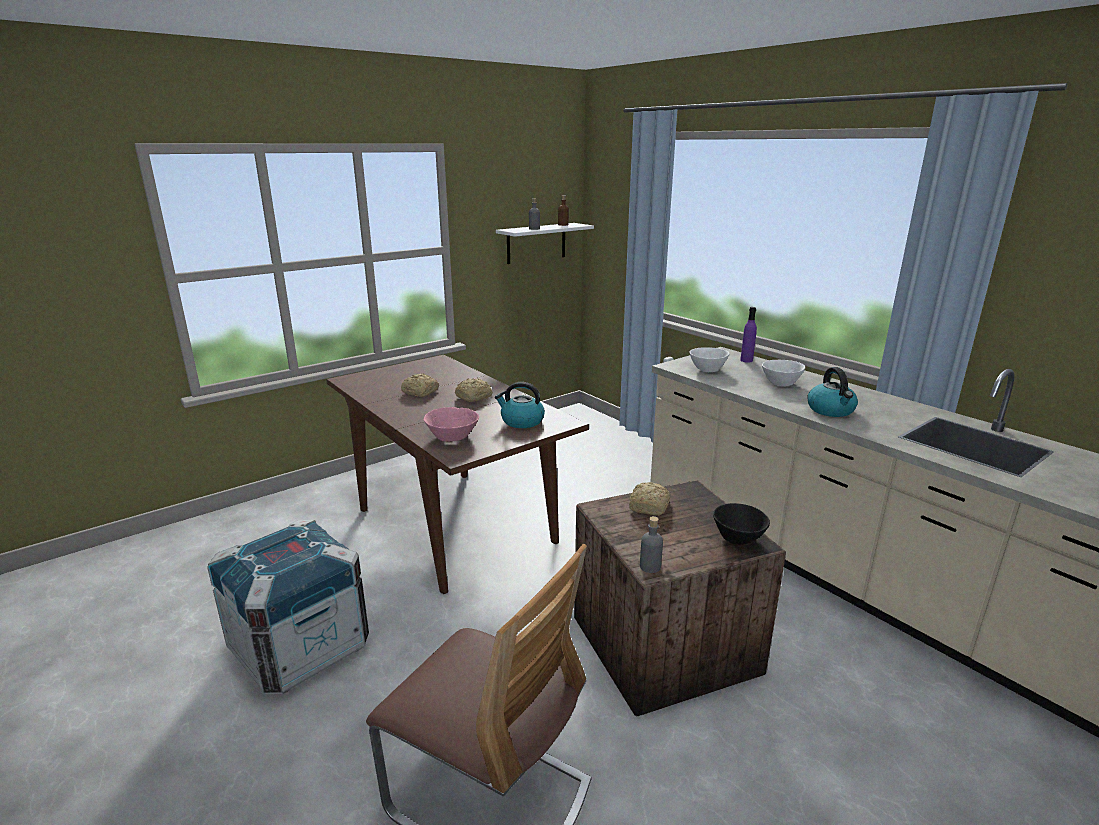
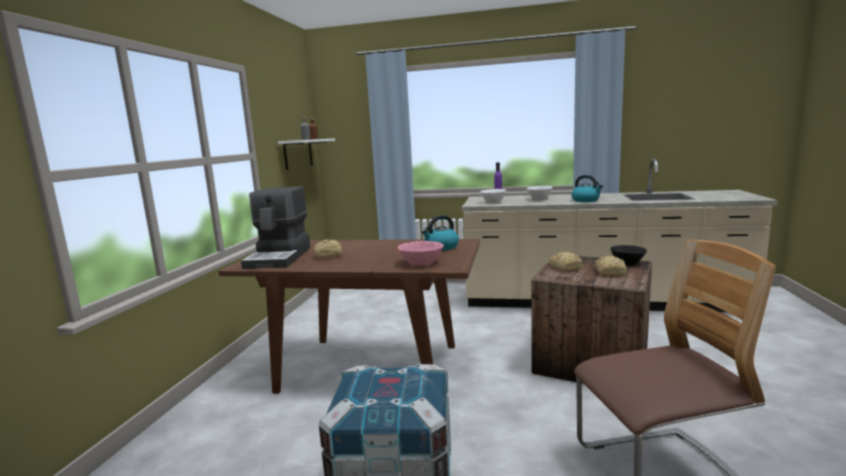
camera: 40 degrees left, 10 degrees down
bread [455,378,493,402] -> bread moved to [594,256,626,276]
grey bottle [640,516,663,573] -> none
none -> coffee machine [241,187,311,269]

